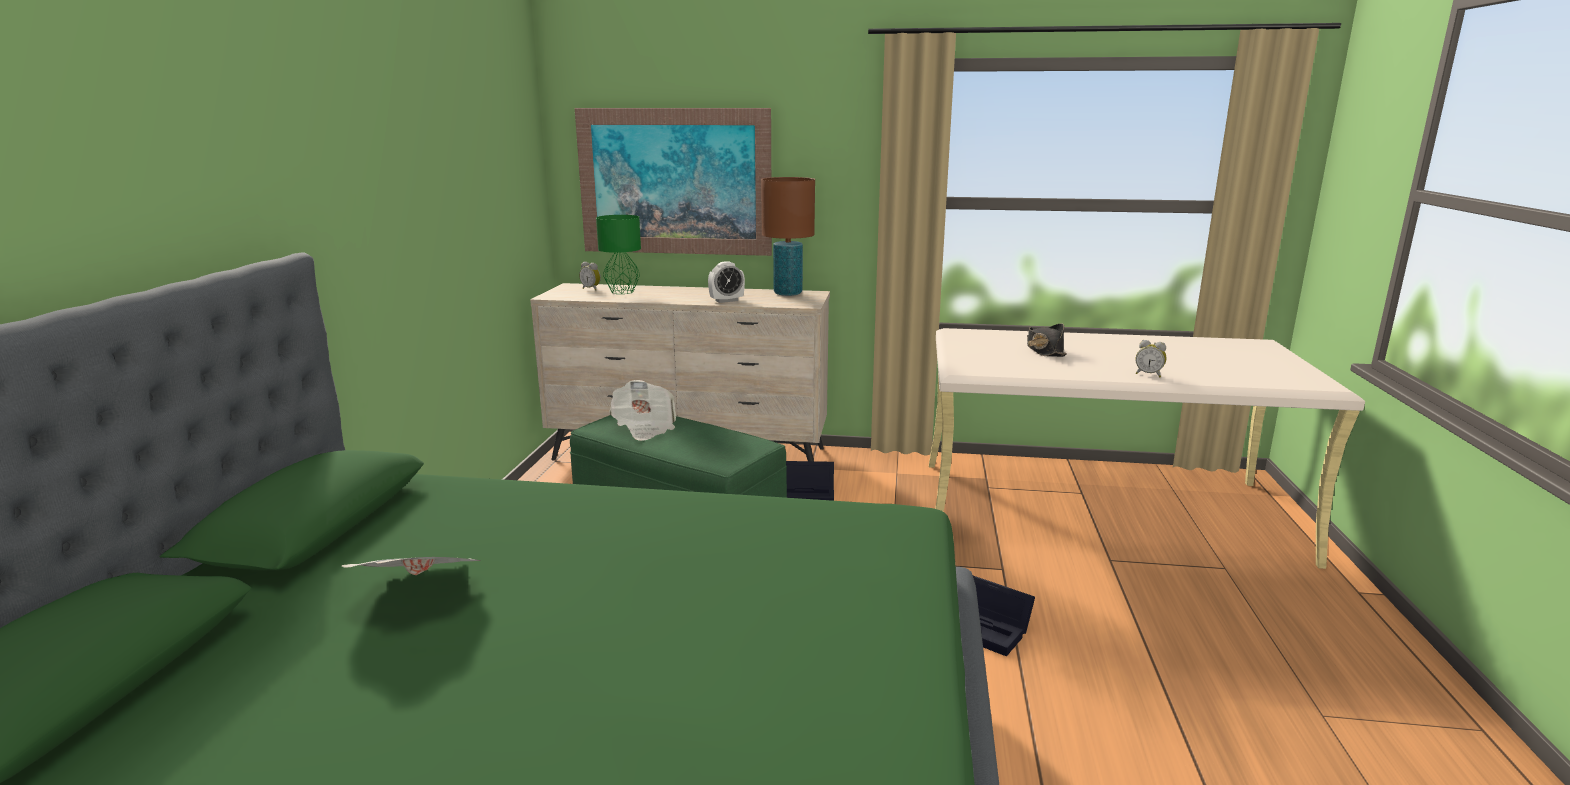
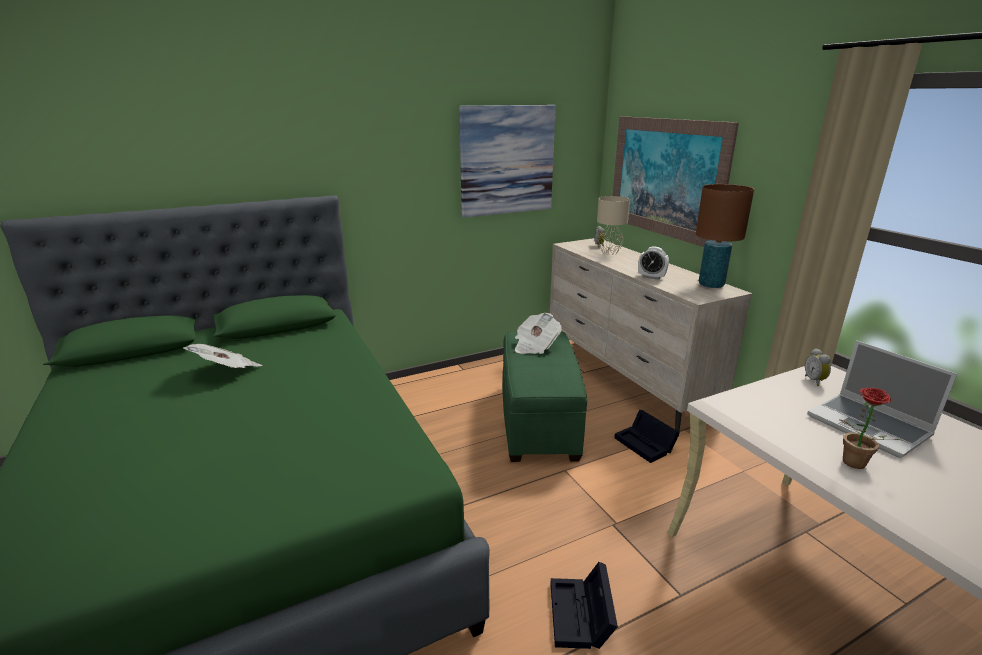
camera: 55 degrees right, 5 degrees up
green table lamp [596,215,641,294] -> beige table lamp [597,196,630,255]
black hat [1027,323,1067,357] -> laptop [807,340,957,458]
alarm clock [1135,340,1166,378] -> alarm clock moved to [805,348,831,386]
none -> picture [459,105,556,218]
none -> potted plant [838,388,901,469]

